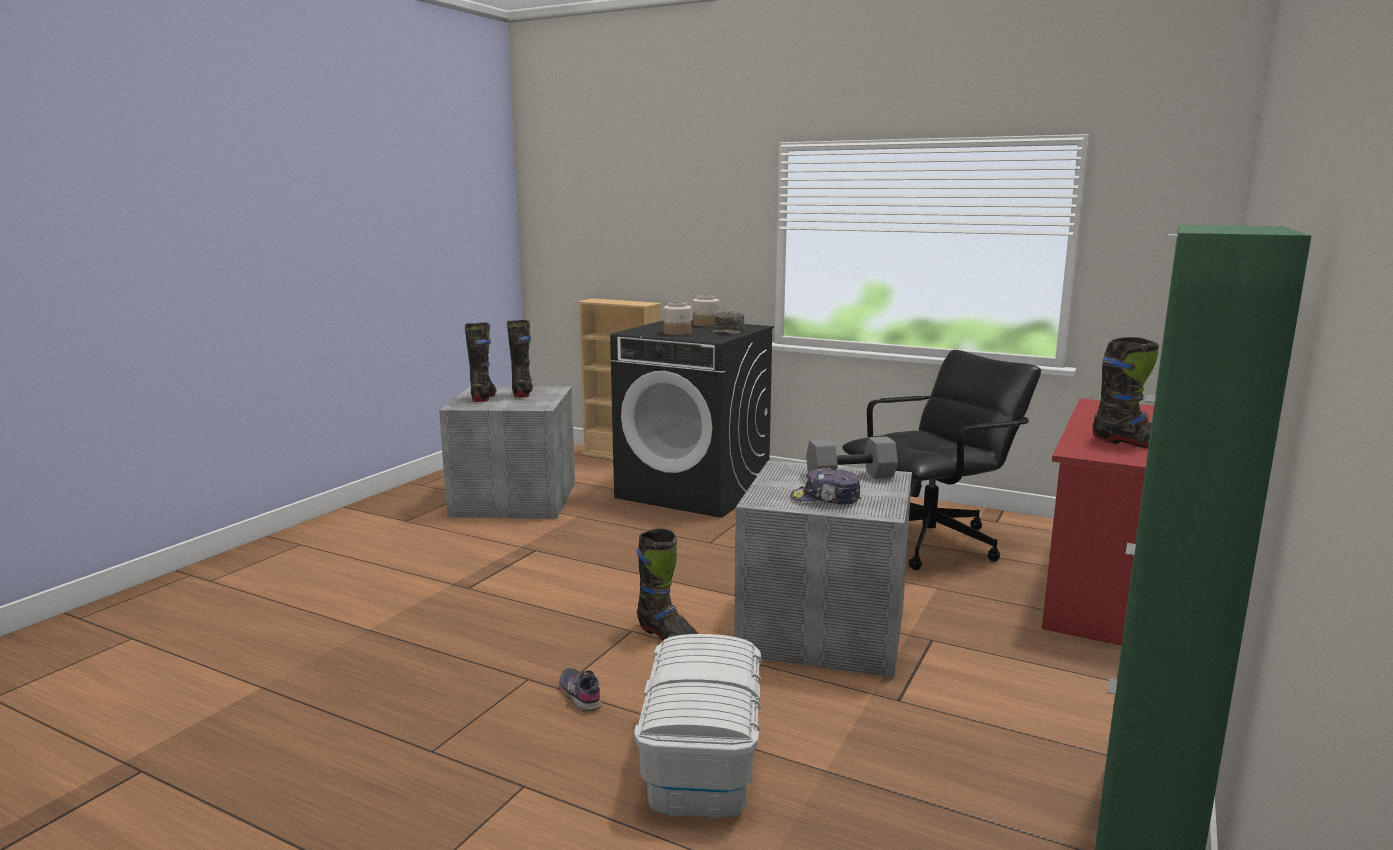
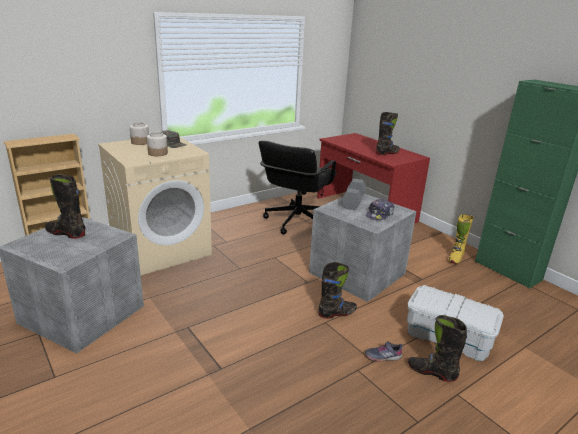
camera: 65 degrees left, 10 degrees up
black boot [465,322,496,402] -> black boot moved to [408,315,467,382]
black washing machine [610,320,774,518] -> beige washing machine [98,137,212,275]
black office chair [842,350,1041,570] -> black office chair turned 150 degrees counterclockwise [259,141,337,234]
none -> yellow boot [448,214,474,264]

